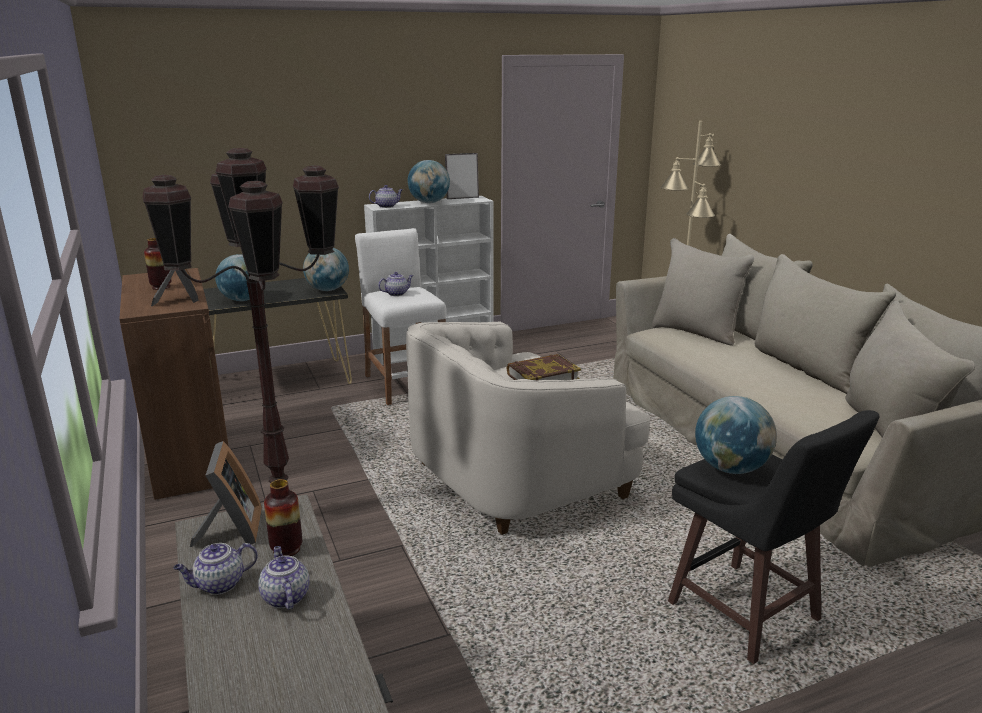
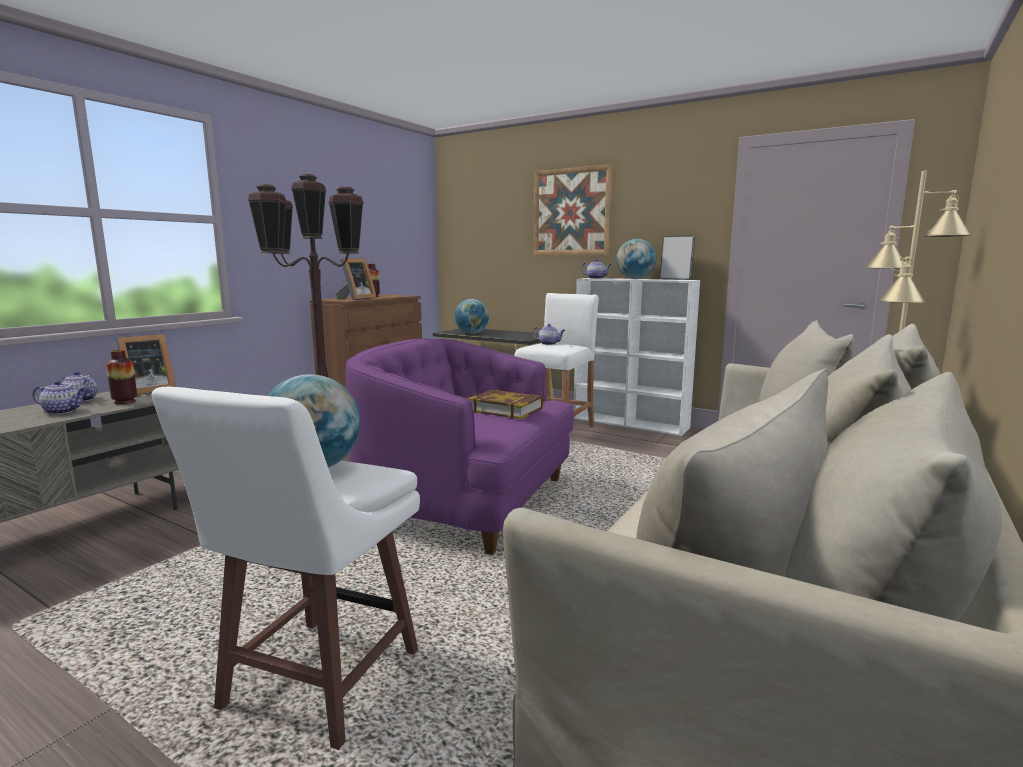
camera: 55 degrees right, 10 degrees down
teapot [258,546,310,610] -> teapot turned 60 degrees clockwise [33,380,85,414]
globe [303,248,349,291] -> none
white armchair [406,322,650,535] -> purple armchair [345,339,574,555]
black stool [668,410,880,664] -> white stool [151,387,420,750]
none -> picture [534,164,613,255]

